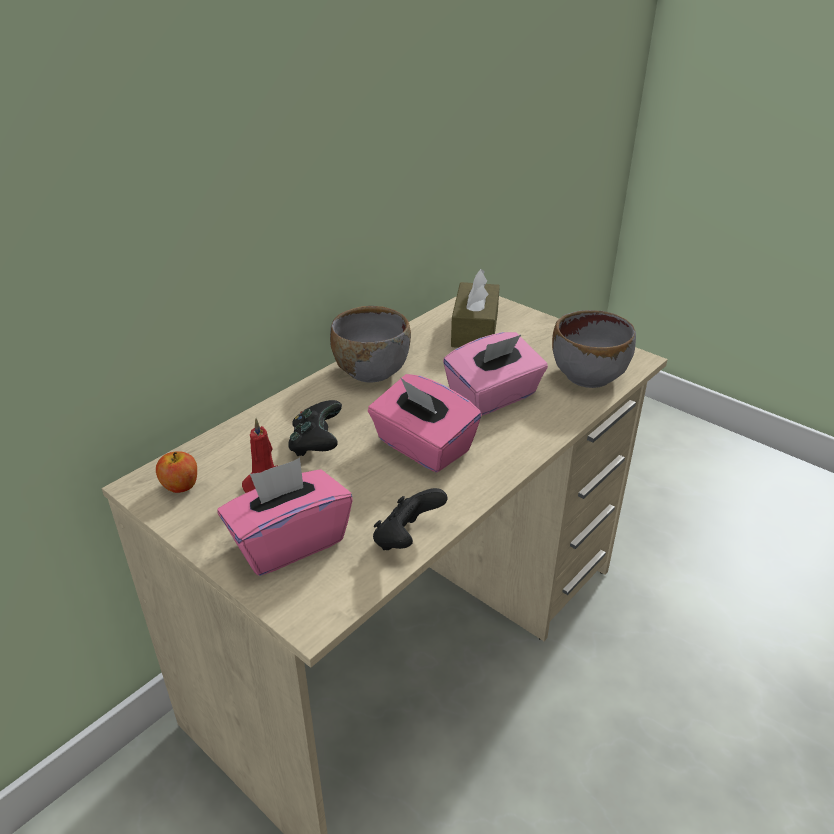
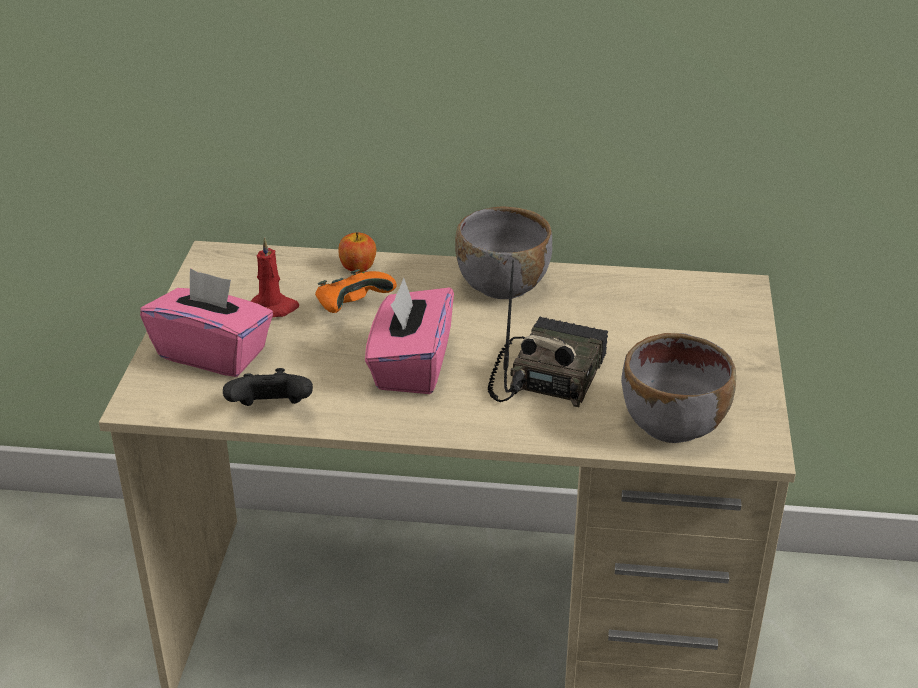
camera: 55 degrees right, 0 degrees up
apple [156,451,197,493] -> apple moved to [338,232,376,273]
black game controller [288,400,342,456] -> orange game controller [315,269,397,313]
pink tissue box [443,332,548,415] -> radio [488,260,608,407]
brown tissue box [451,269,500,348] -> none

